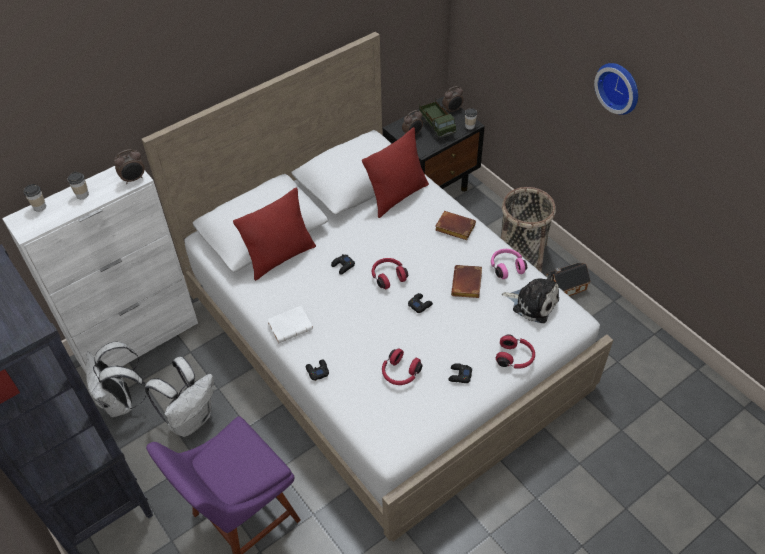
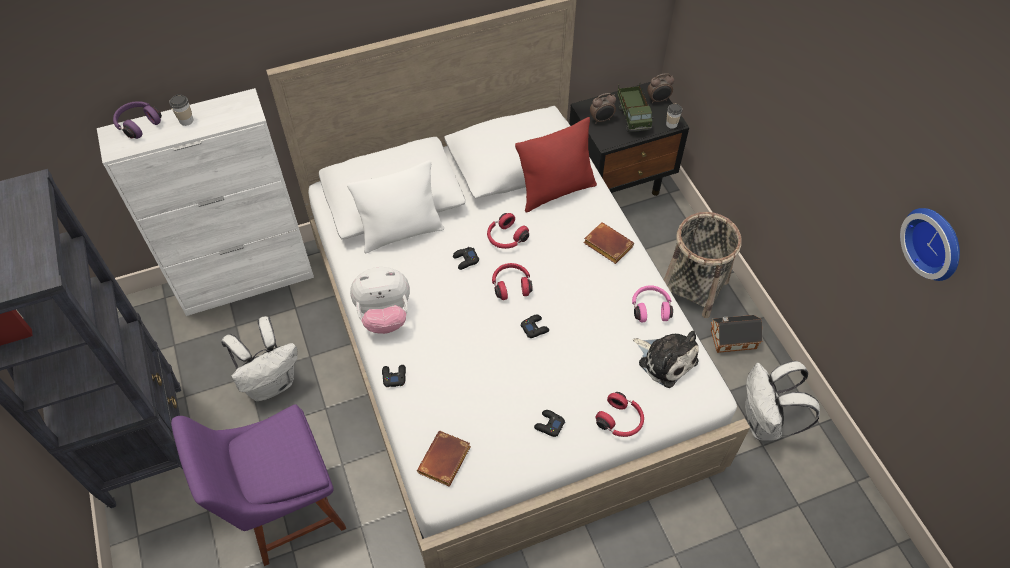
camera: 15 degrees right, 5 degrees up
cup [24,184,46,212] -> purple headphones [113,101,162,139]
white backpack [86,342,146,417] -> white backpack moved to [745,361,820,441]
alarm clock [114,149,145,184] -> none
red pillow [233,187,316,281] -> white pillow [347,160,444,254]
white book [267,306,313,343] -> plush toy [350,267,410,334]
red headphones [382,348,423,385] -> red headphones moved to [487,213,529,249]
brown book [451,265,482,298] -> brown book moved to [417,431,471,487]
wall clock [594,63,638,115] -> wall clock moved to [900,208,960,281]

